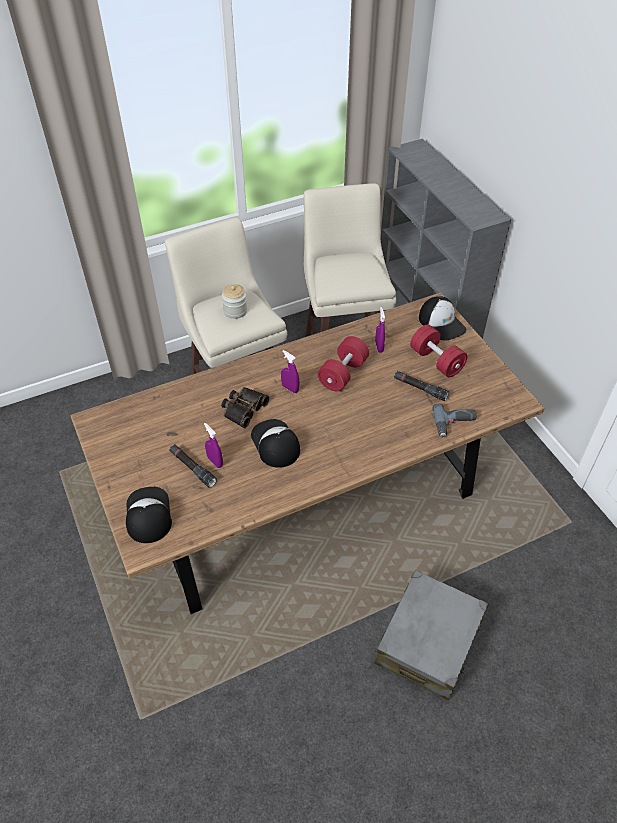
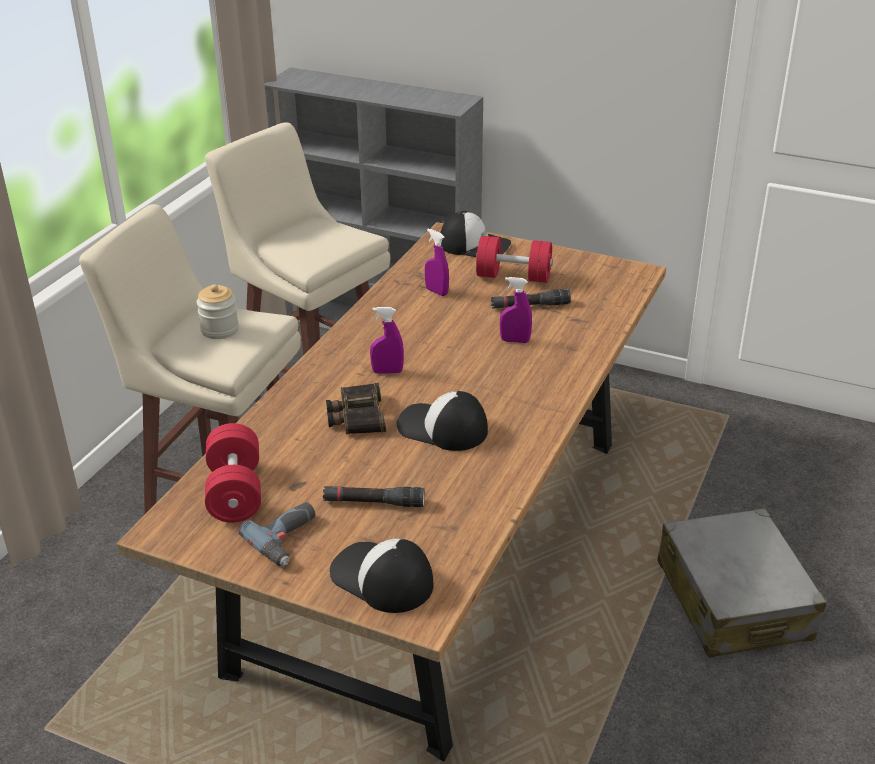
camera: 40 degrees left, 15 degrees down
purple spray bottle [204,423,223,468] -> purple spray bottle moved to [500,277,532,343]
red dumbbell [318,336,369,392] -> red dumbbell moved to [205,423,261,523]
power drill [433,404,477,438] -> power drill moved to [239,502,315,566]

